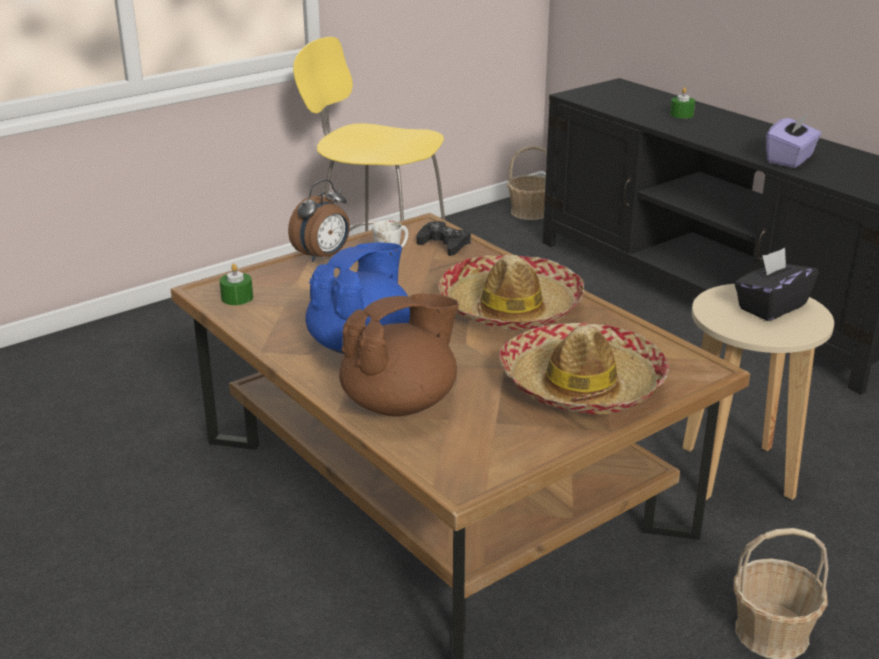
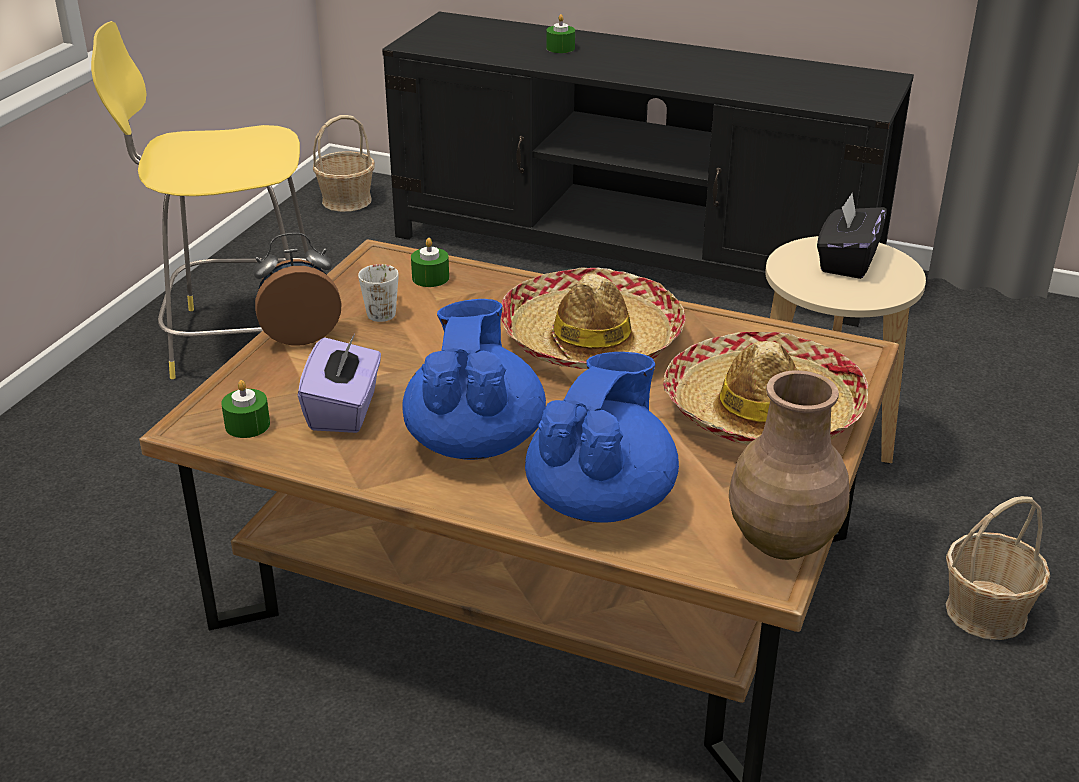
camera: 30 degrees left, 5 degrees up
alarm clock [288,179,350,262] -> alarm clock turned 120 degrees counterclockwise [253,233,342,346]
brown teapot [339,293,459,416] -> blue teapot [525,352,679,523]
black game controller [417,221,471,256] -> green candle [411,238,449,287]
purple tissue box [766,112,822,168] -> purple tissue box moved to [298,334,381,433]
none -> brown vase [729,370,850,560]

